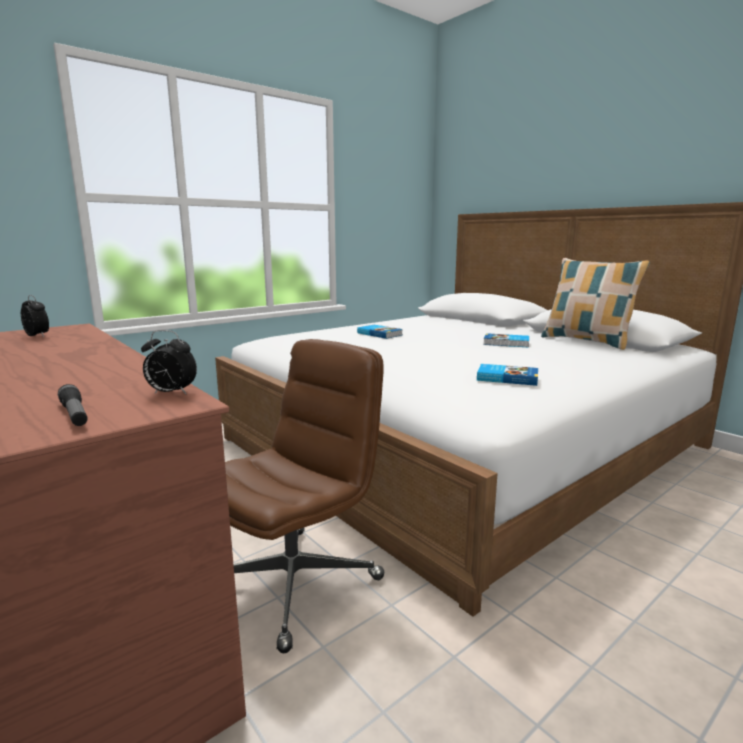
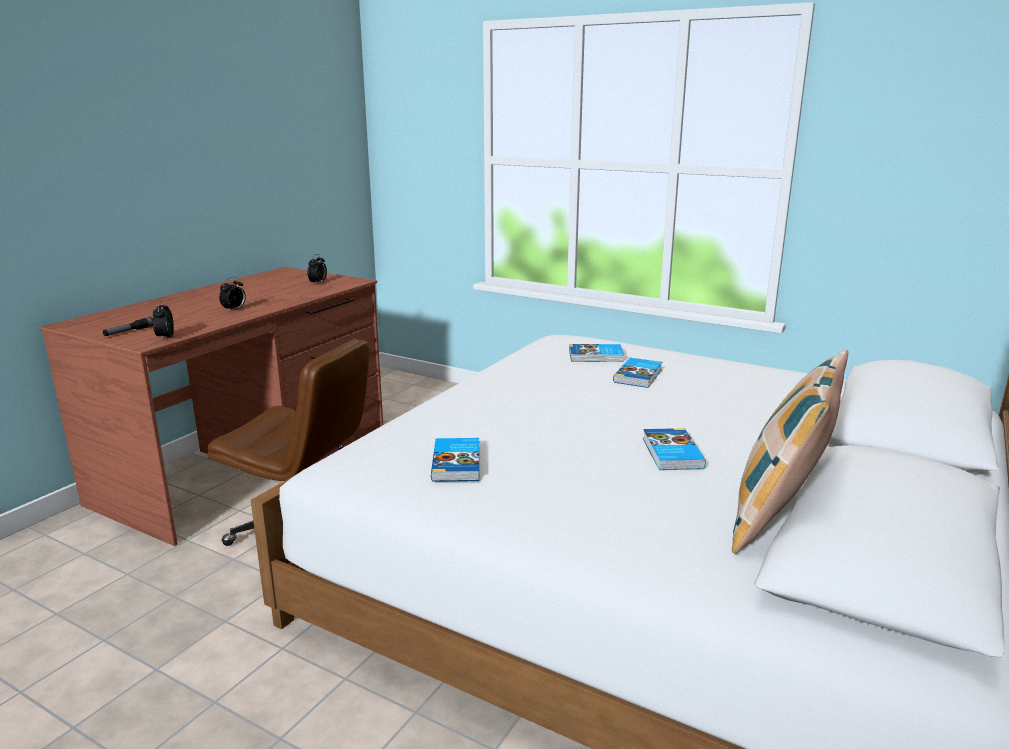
camera: 70 degrees right, 5 degrees up
none -> alarm clock [219,277,246,311]
none -> book [569,344,624,362]

